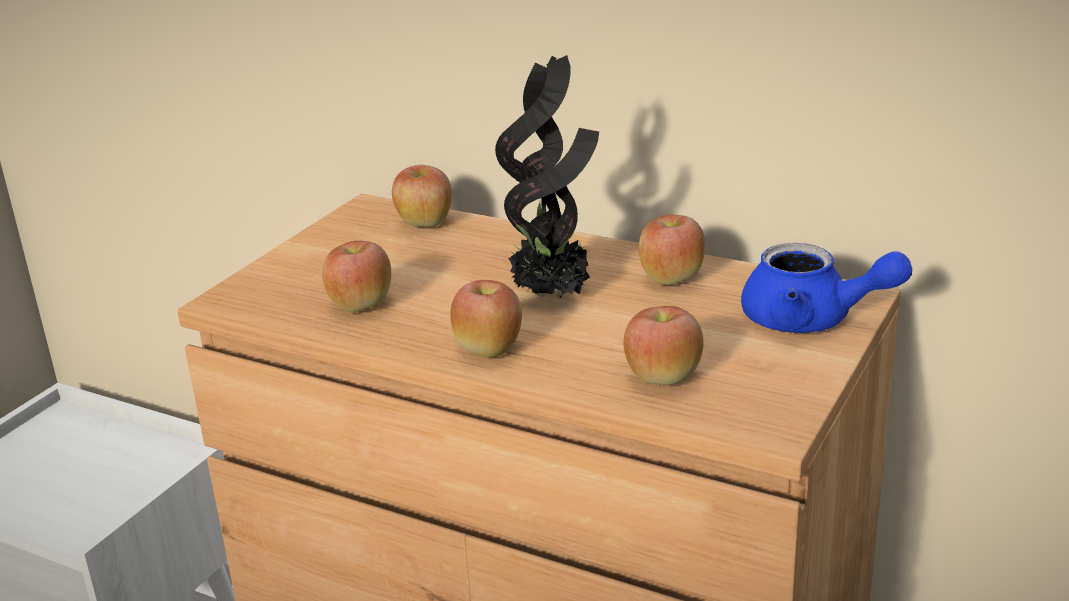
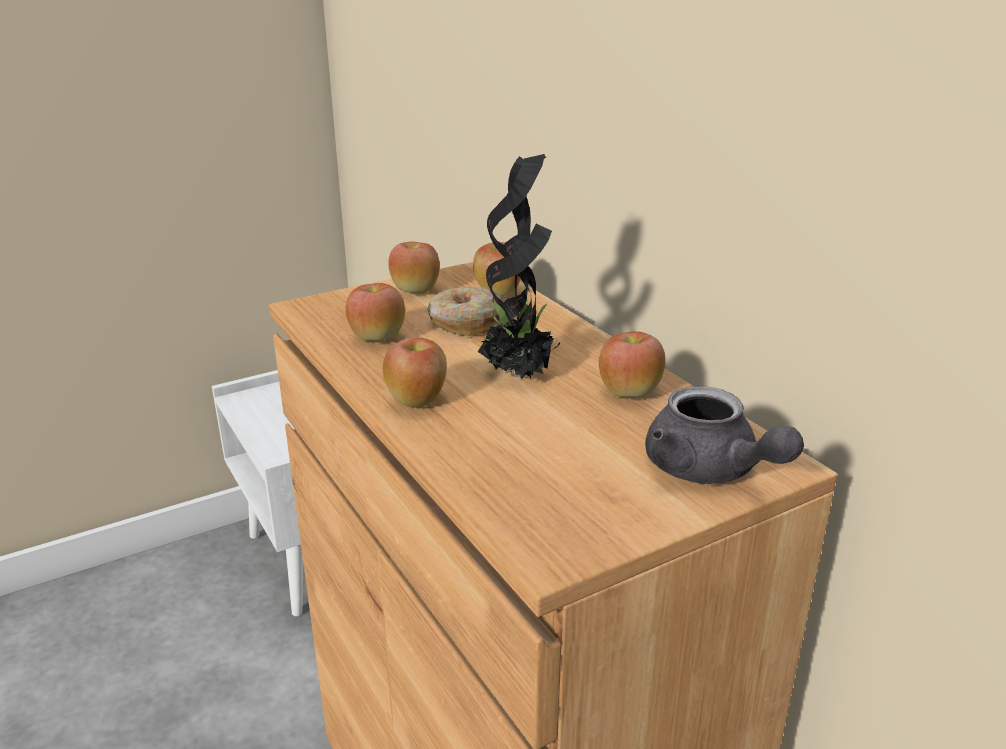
camera: 30 degrees right, 0 degrees up
apple [624,306,703,385] -> apple moved to [388,242,440,293]
blue teapot [741,243,912,333] -> grey teapot [645,386,804,484]
none -> donut [427,287,504,336]

